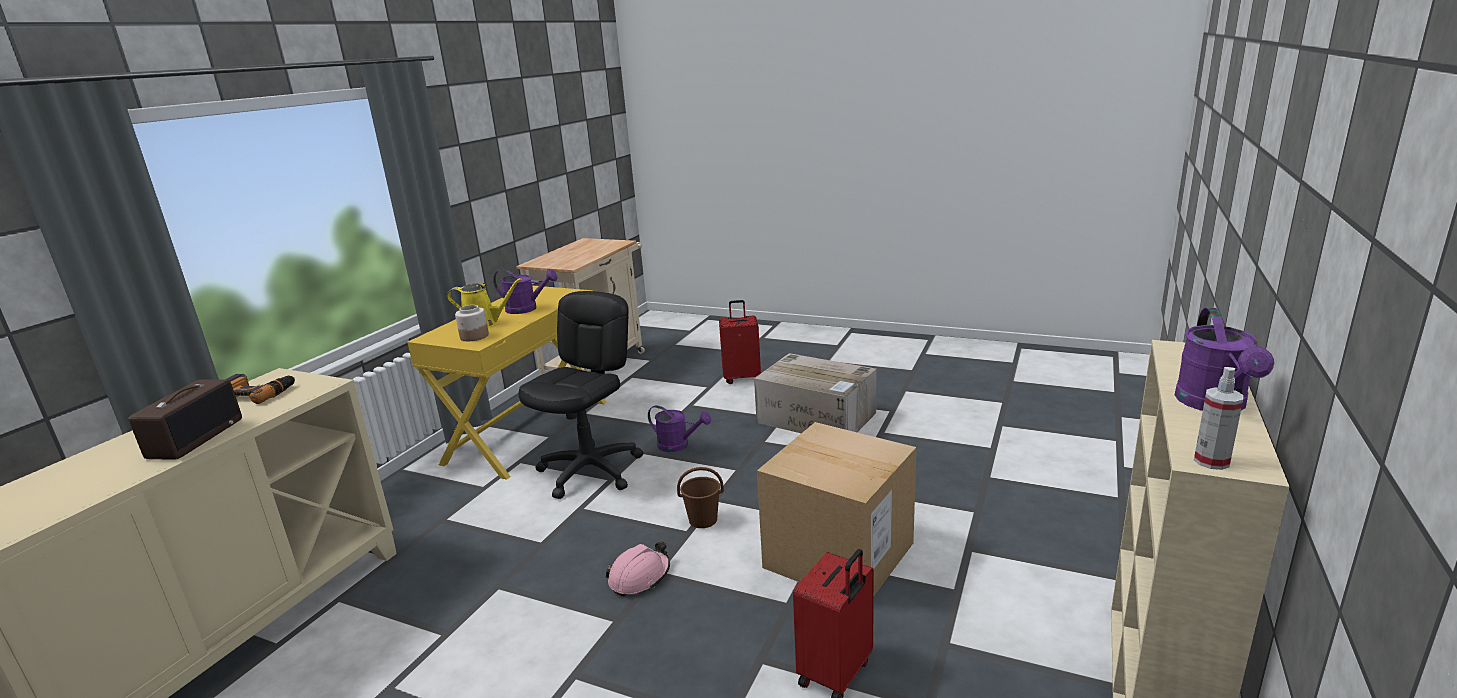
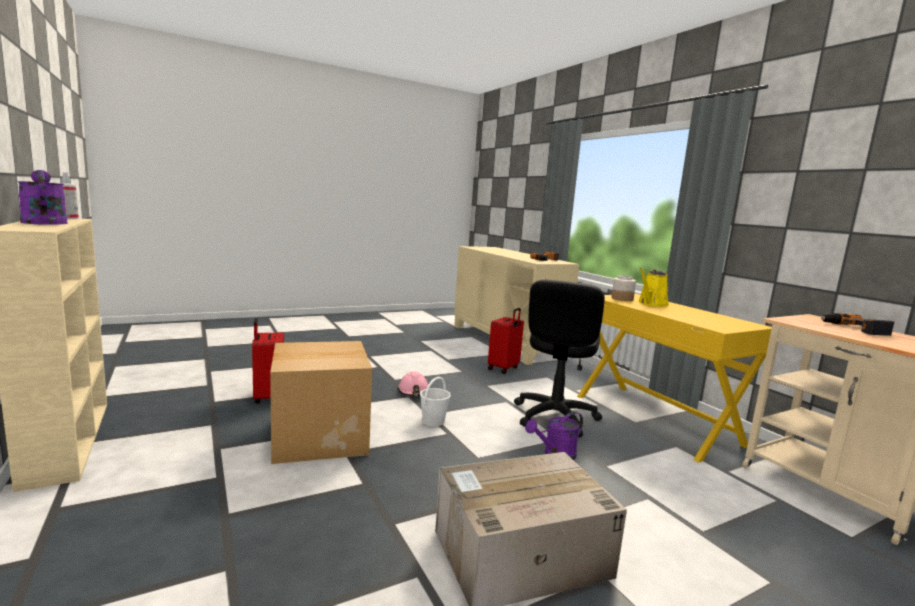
camera: 125 degrees right, 10 degrees down
radio [129,379,242,460] -> none
purple watering can [493,269,558,314] -> none
black office chair [518,291,643,499] -> black office chair turned 45 degrees clockwise [514,280,605,437]
brown bucket [677,467,724,528] -> white bucket [420,377,451,427]
red suitcase [719,300,761,384] -> red suitcase moved to [488,308,524,374]
none -> power drill [821,313,894,336]

